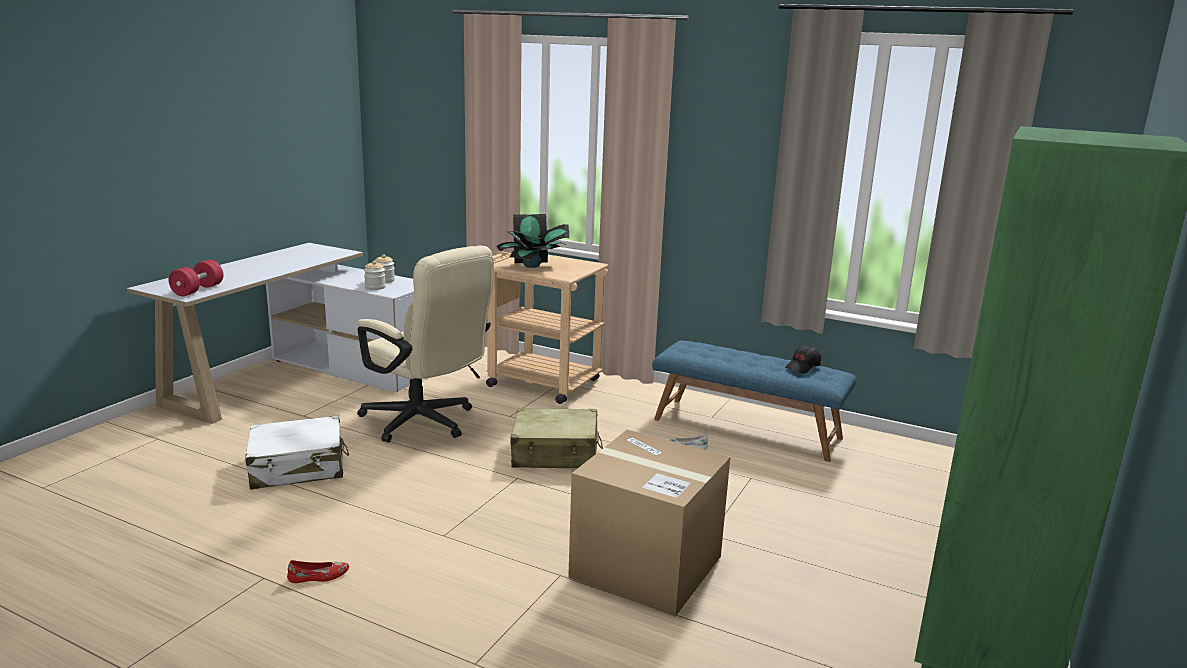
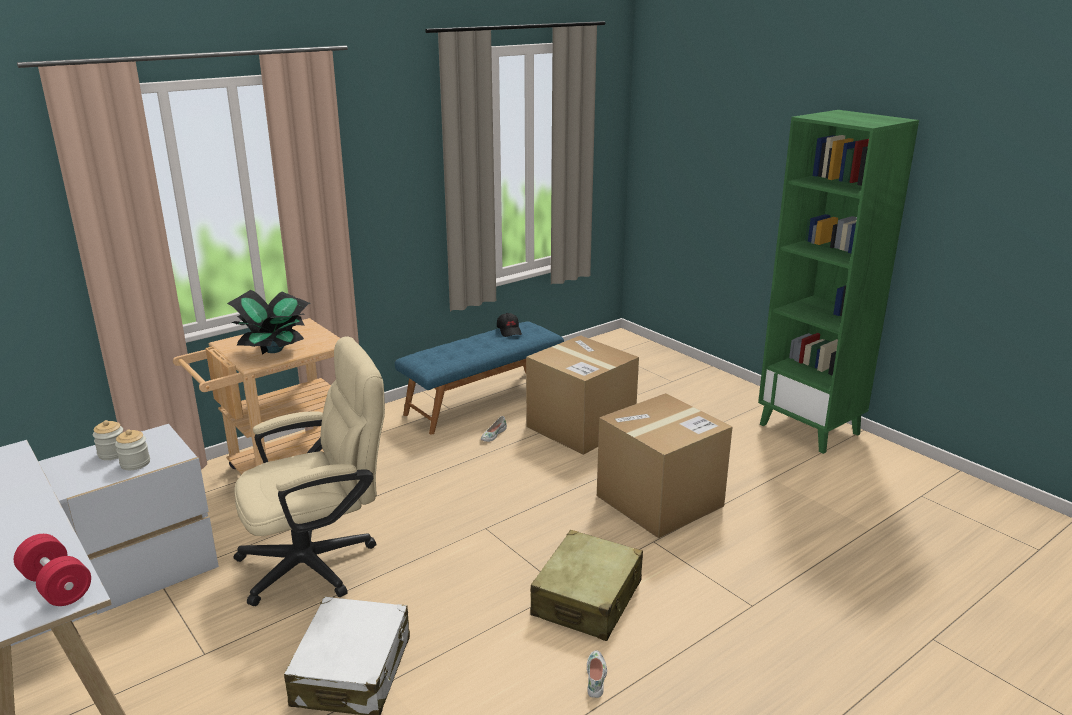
camera: 65 degrees left, 5 degrees up
red shoe [287,560,349,583] -> white shoe [587,650,607,698]
beige suitcase [510,408,603,468] -> beige suitcase moved to [530,530,643,641]
none -> cardboard box [526,335,639,455]

